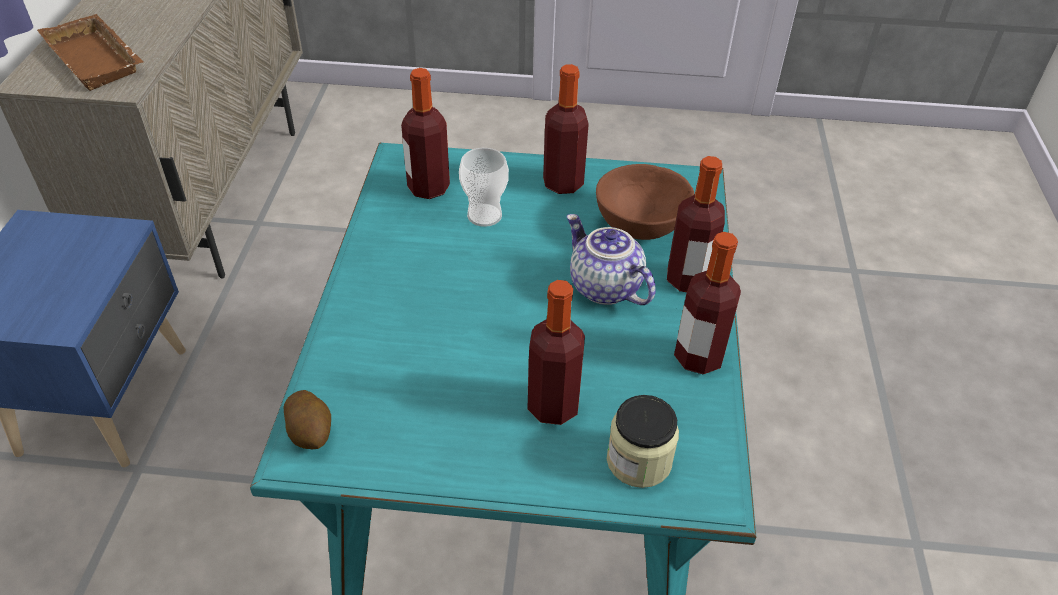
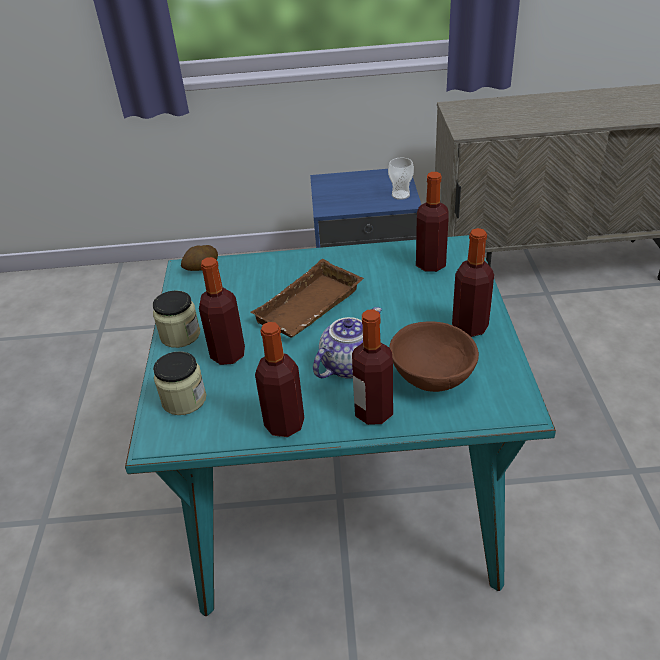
camera: 85 degrees right, 5 degrees down
brown tray [37,14,144,91] -> brown tray moved to [250,259,364,338]
cup [459,148,509,227] -> cup moved to [388,158,414,200]
none -> jar [153,291,200,348]

